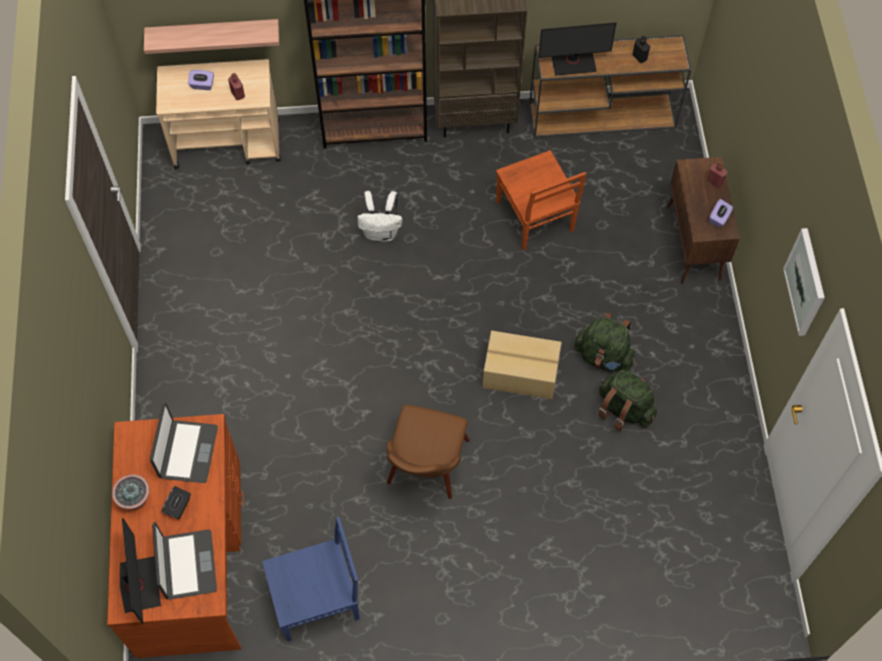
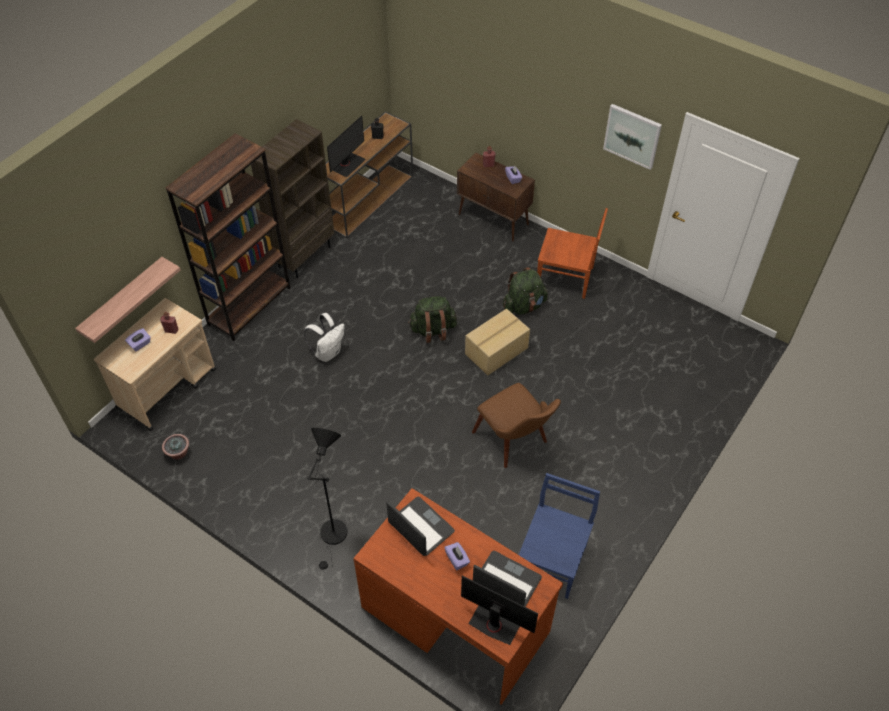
camera: 50 degrees left, 10 degrees down
potted plant [112,474,150,510] -> potted plant moved to [162,434,189,460]
black tissue box [162,486,191,519] -> purple tissue box [445,542,470,570]
brown chair [496,150,586,251] -> brown chair moved to [537,208,608,299]
green backpack [598,370,657,431] -> green backpack moved to [408,296,457,343]
none -> black floor lamp [308,428,348,573]

